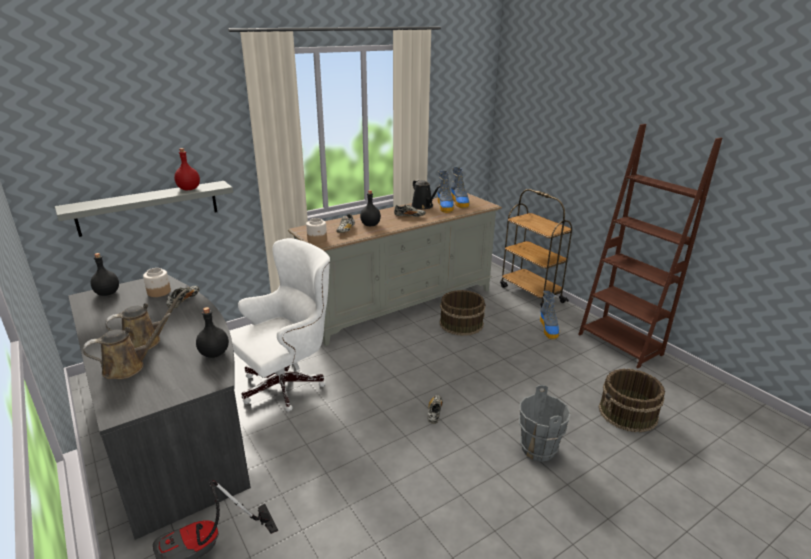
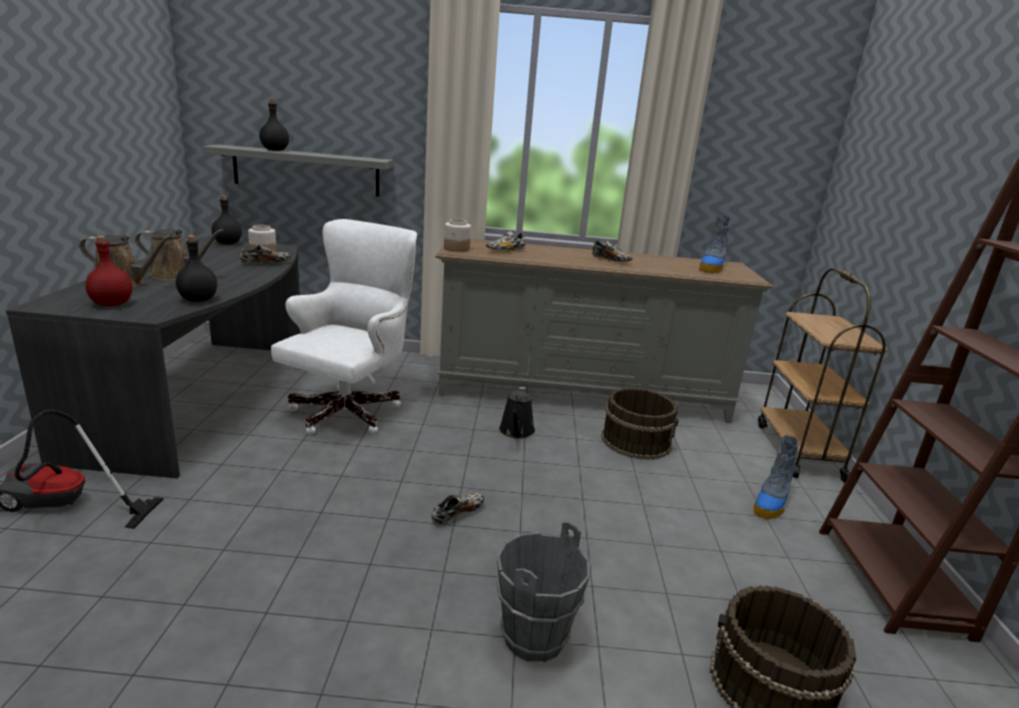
camera: 35 degrees right, 5 degrees down
red bottle [174,148,200,190] -> red bottle moved to [85,236,132,306]
white office chair [230,238,330,412] -> white office chair turned 60 degrees counterclockwise [271,219,417,435]
black bottle [360,190,381,226] -> black bottle moved to [259,99,289,151]
black watering can [411,180,440,209] -> black watering can moved to [499,387,535,439]
boot [437,170,454,213] -> none

